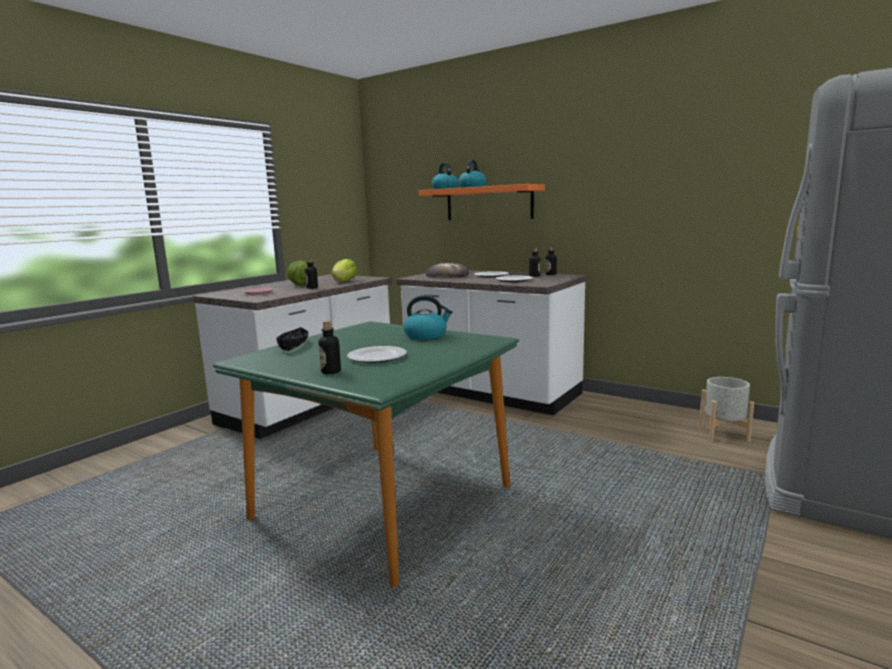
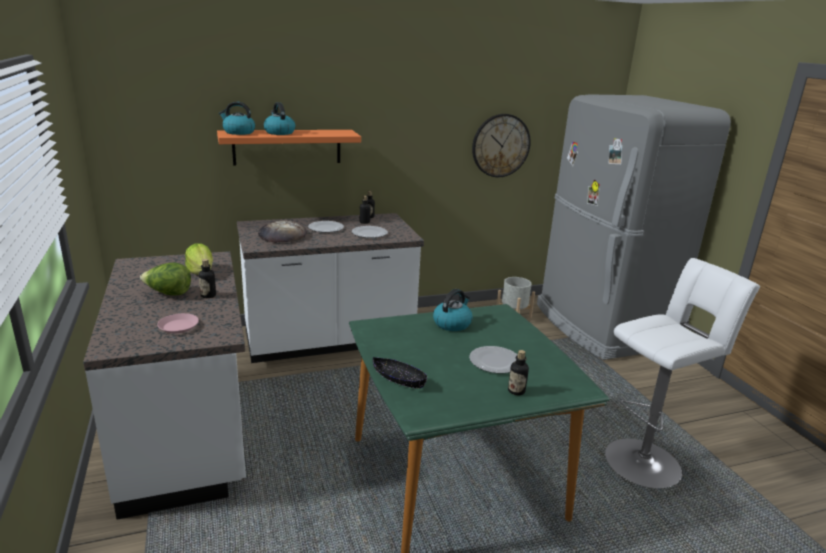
camera: 55 degrees left, 10 degrees up
none -> wall clock [472,114,531,177]
none -> white stool [605,258,760,488]

